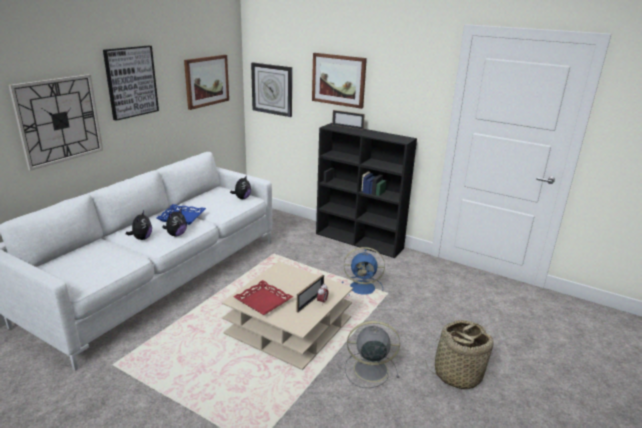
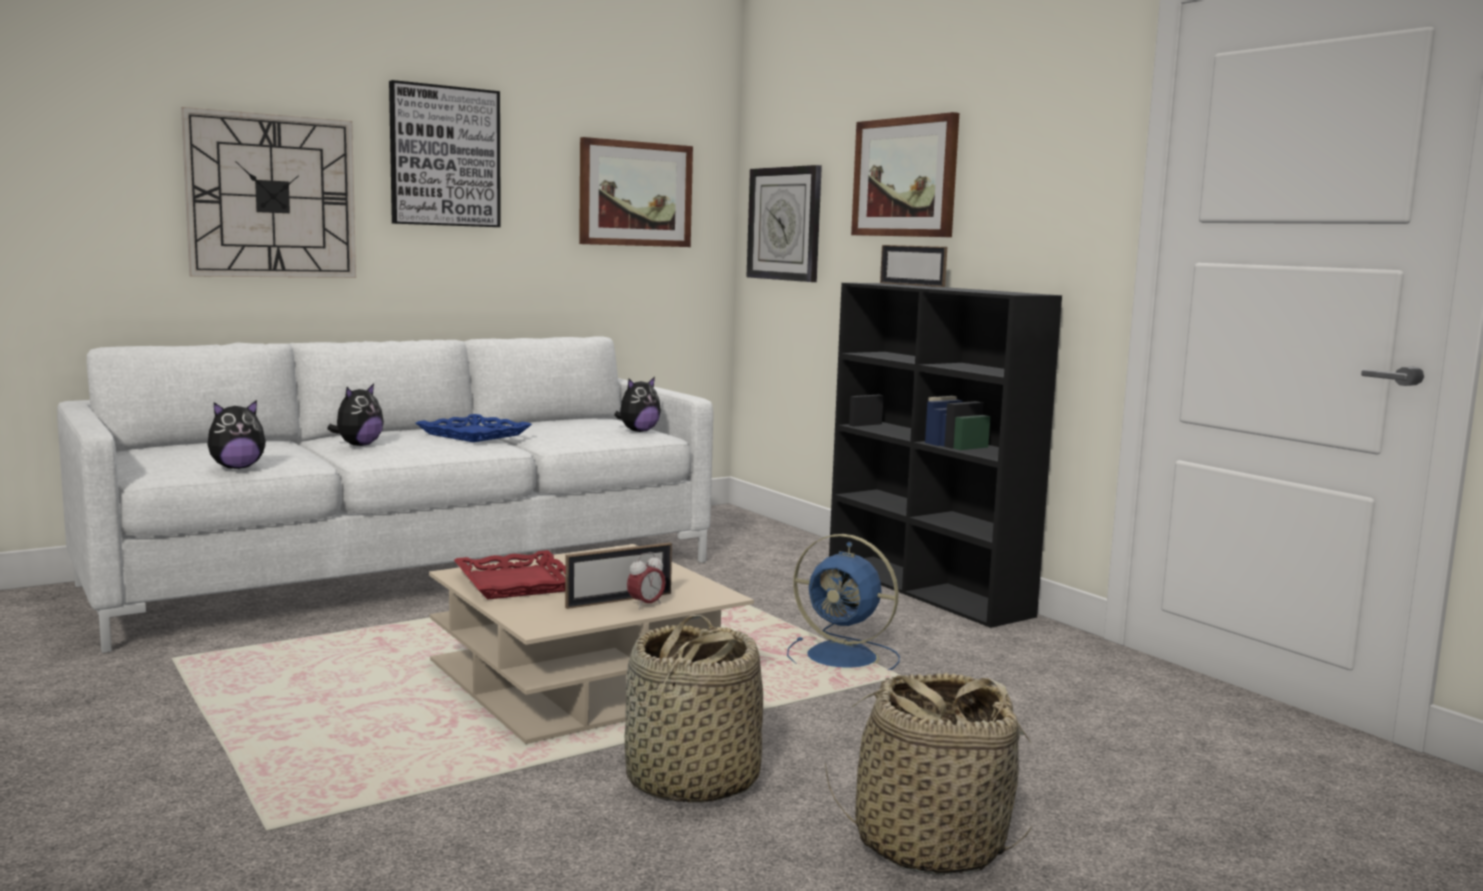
camera: 25 degrees right, 15 degrees down
plush toy [162,208,187,237] -> plush toy moved to [208,400,266,469]
grey fan [345,321,400,388] -> basket [625,615,763,803]

